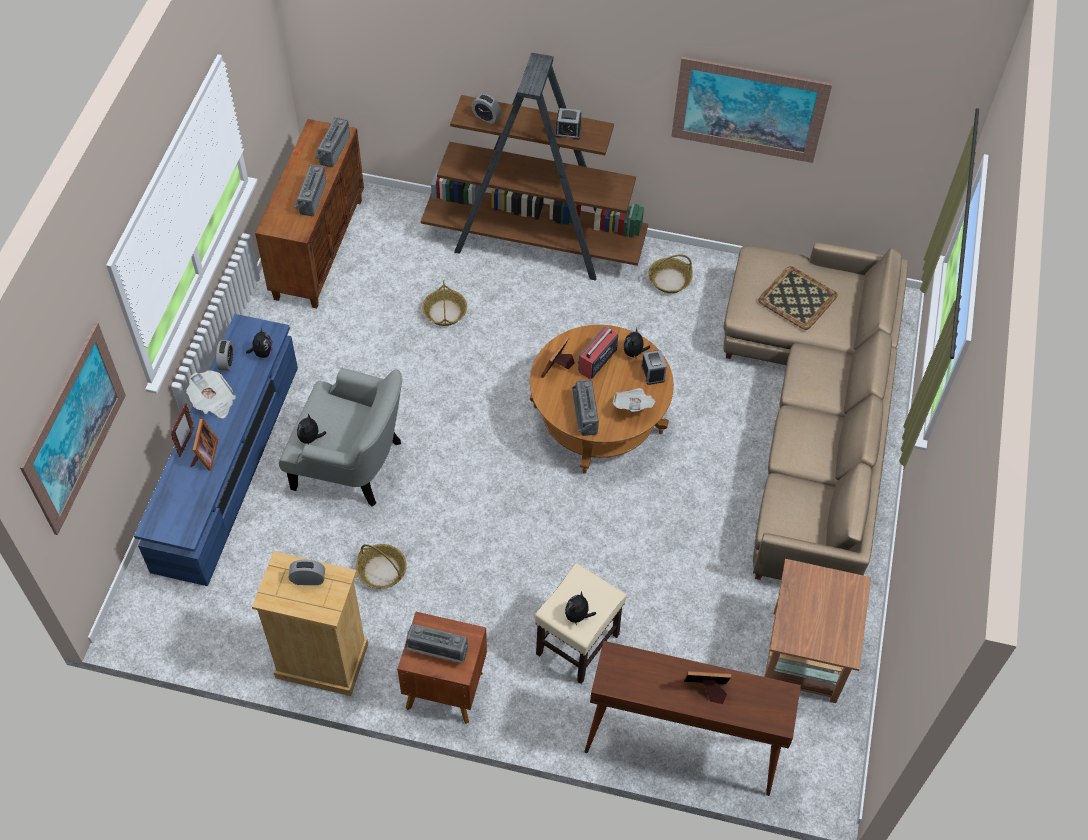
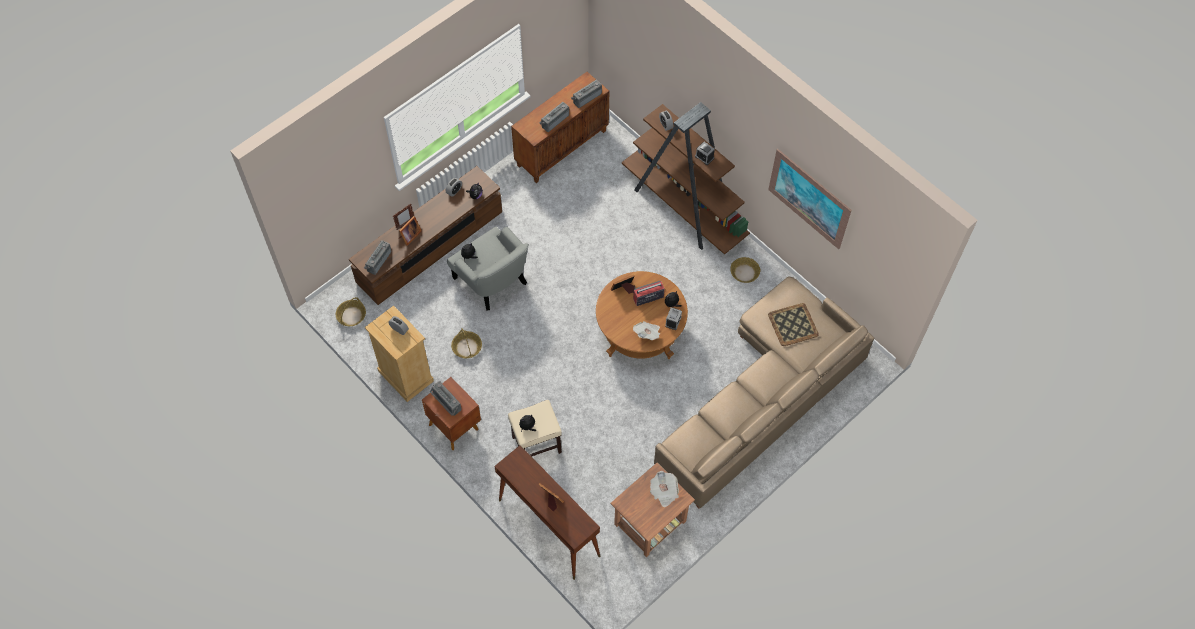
camera: 35 degrees right, 5 degrees up
picture [20,322,126,535] -> none
blue tv stand [134,314,298,586] -> brown tv stand [349,166,502,305]
newspaper [186,370,236,418] -> newspaper moved to [650,471,679,507]
basket [422,280,467,326] -> basket moved to [336,297,366,326]
radio [571,380,599,436] -> radio moved to [364,240,391,275]

